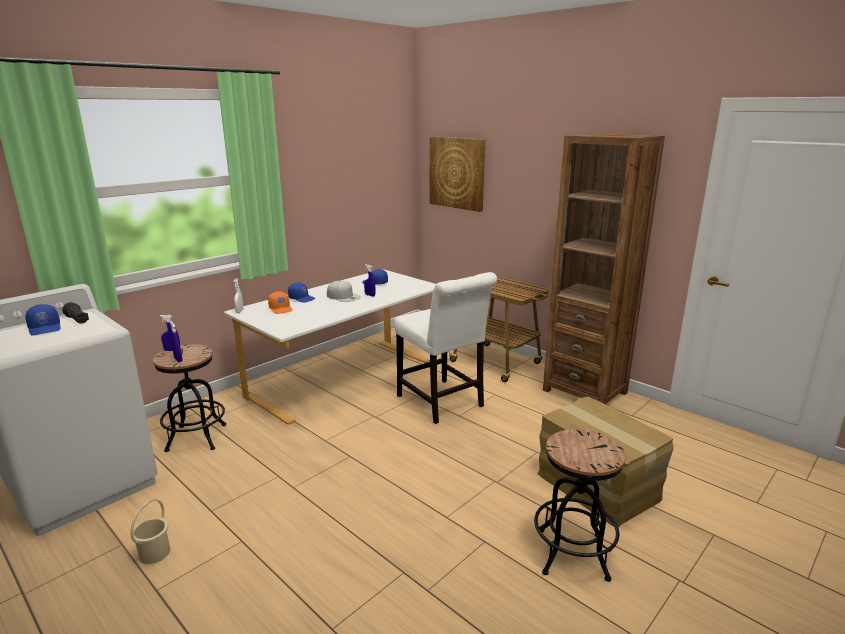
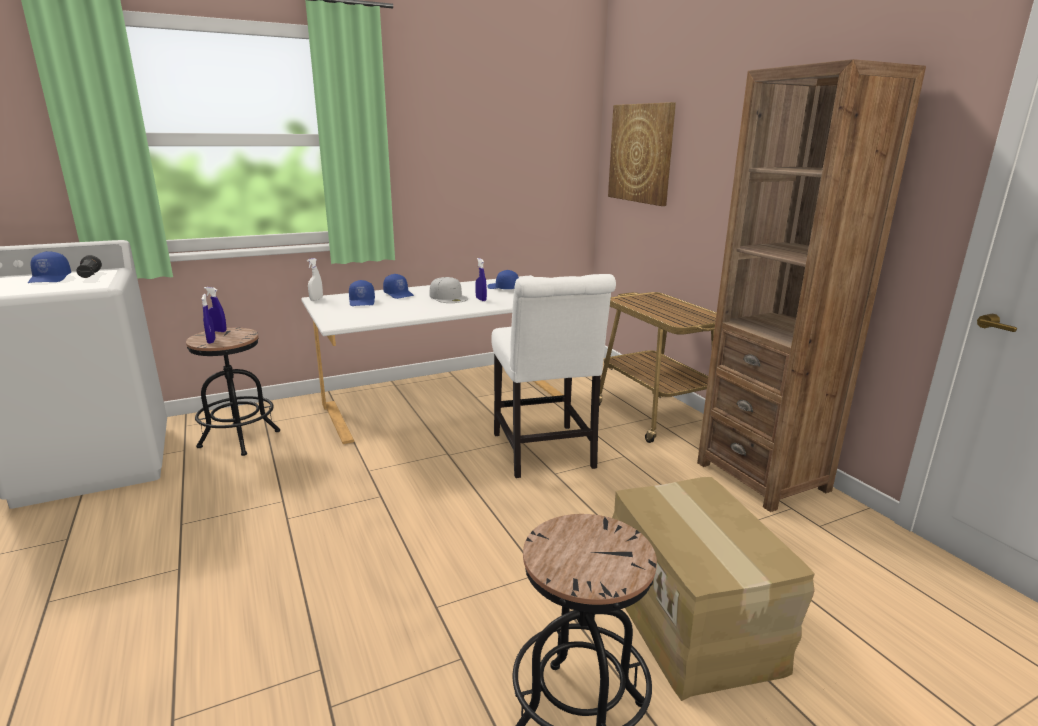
camera: 20 degrees right, 0 degrees up
beige bucket [130,499,170,564] -> none
orange cap [268,292,292,314] -> blue cap [349,280,375,306]

